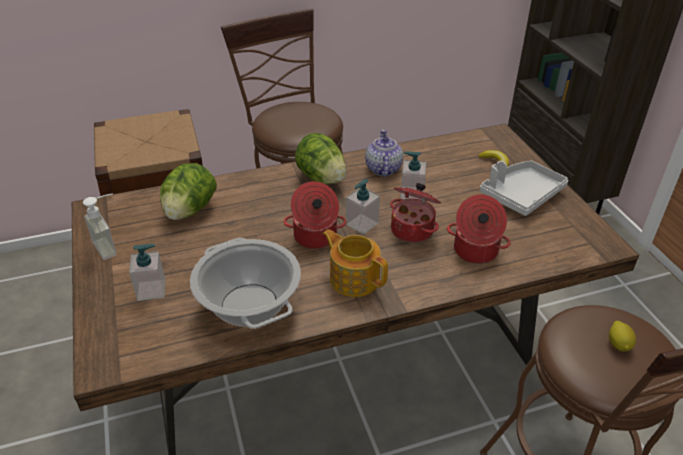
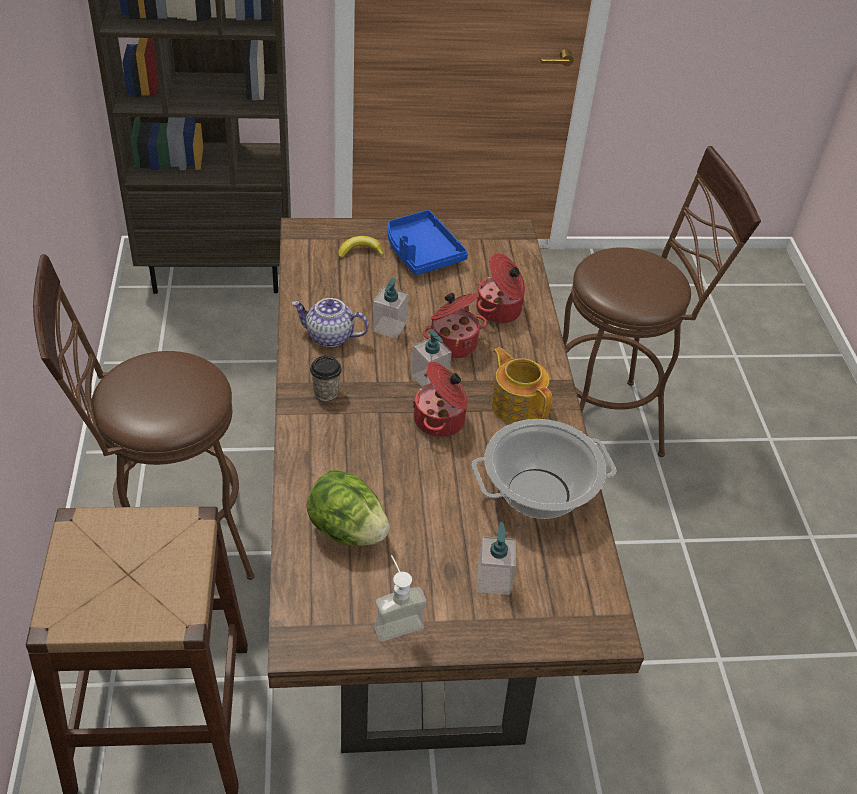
camera: 80 degrees left, 5 degrees up
lettuce [295,133,346,184] -> cup [310,356,342,401]
teapot [323,229,388,297] -> teapot turned 90 degrees clockwise [491,347,552,424]
grey tray [480,161,568,216] -> blue tray [388,210,468,275]
lemon [609,321,636,352] -> none

